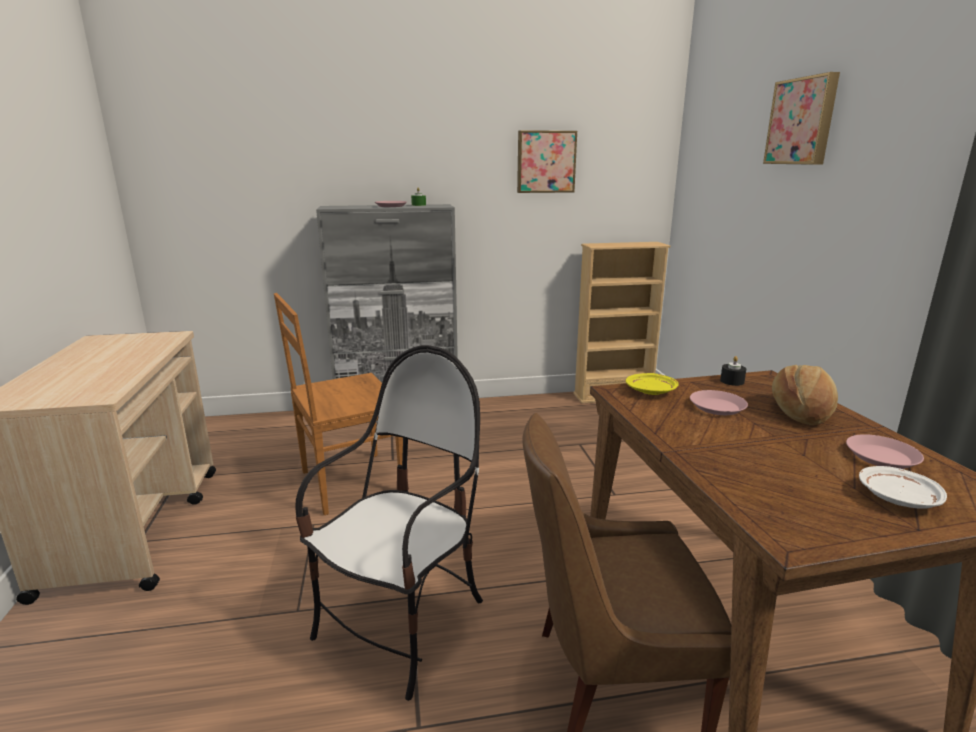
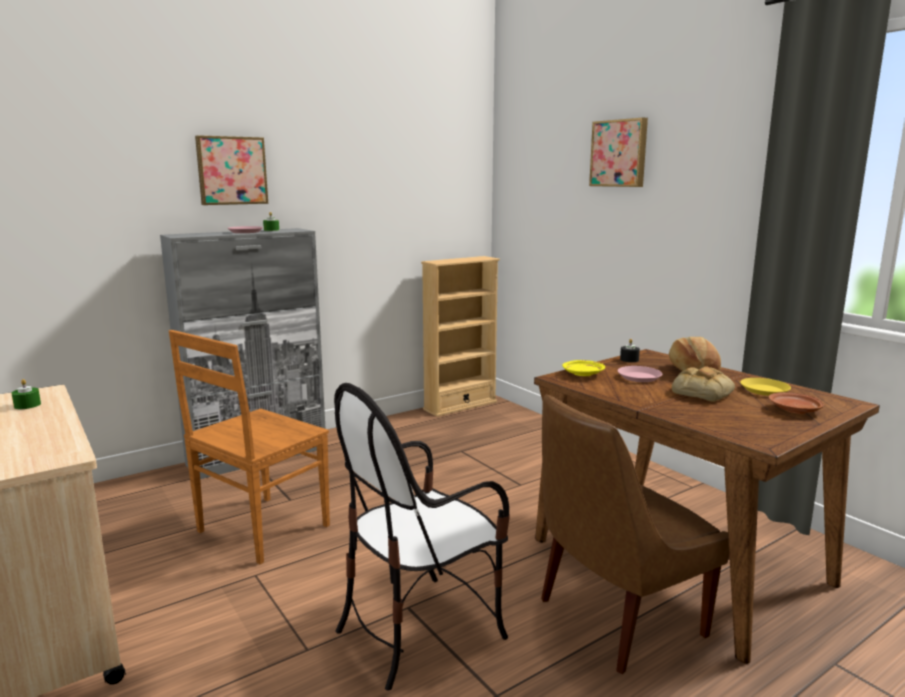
camera: 25 degrees left, 5 degrees down
chair [295,345,483,701] -> chair turned 135 degrees counterclockwise [334,383,510,691]
picture [517,130,577,193] -> picture moved to [195,135,268,205]
pink plate [846,434,924,469] -> yellow plate [740,378,791,396]
white plate [859,466,947,509] -> brown plate [769,392,824,414]
none -> green candle [11,379,41,409]
none -> bread [672,366,735,402]

